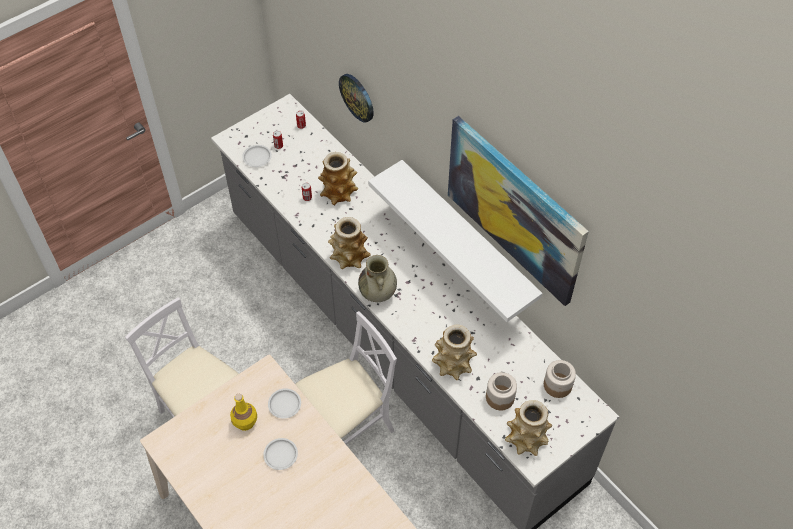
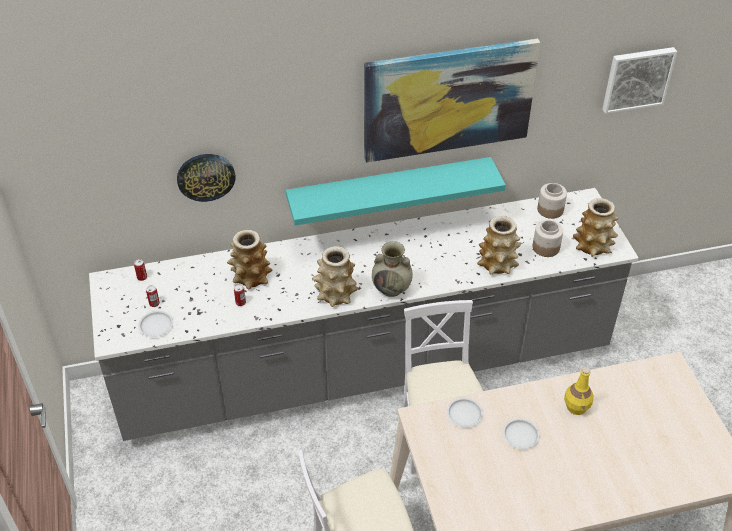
camera: 65 degrees left, 10 degrees down
yellow bottle [230,394,257,431] -> yellow bottle moved to [564,367,594,415]
white shelf [368,160,542,322] -> turquoise shelf [286,157,506,226]
none -> picture [602,47,677,114]

